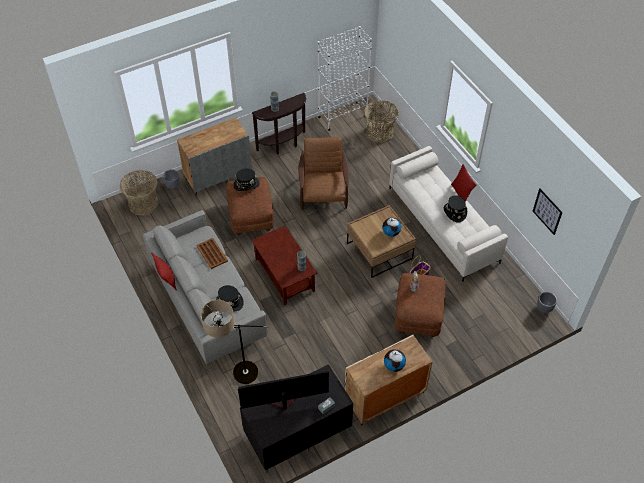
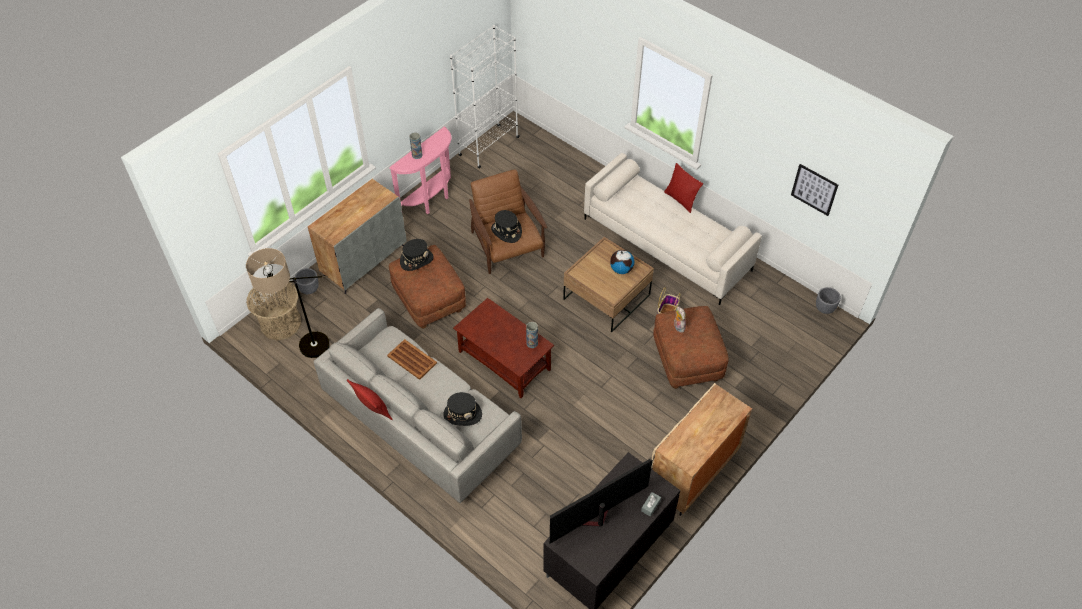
camera: 20 degrees left, 0 degrees up
floor lamp [201,300,269,384] -> floor lamp moved to [246,248,330,358]
brown console table [252,93,306,154] -> pink console table [389,126,452,214]
basket [364,100,399,143] -> none
globe [384,349,406,372] -> none
black hat [444,195,467,223] -> black hat moved to [491,210,522,243]

